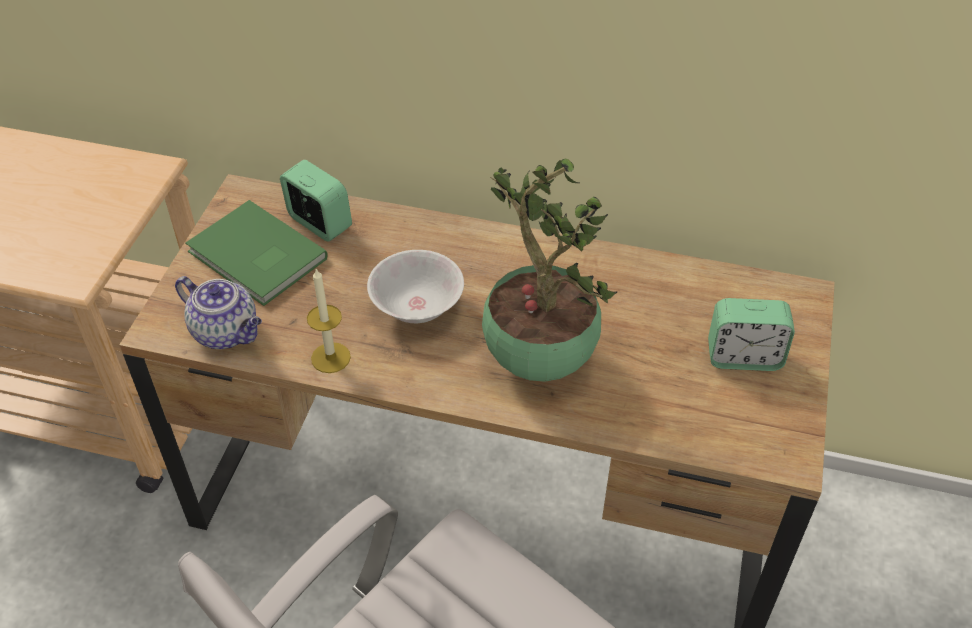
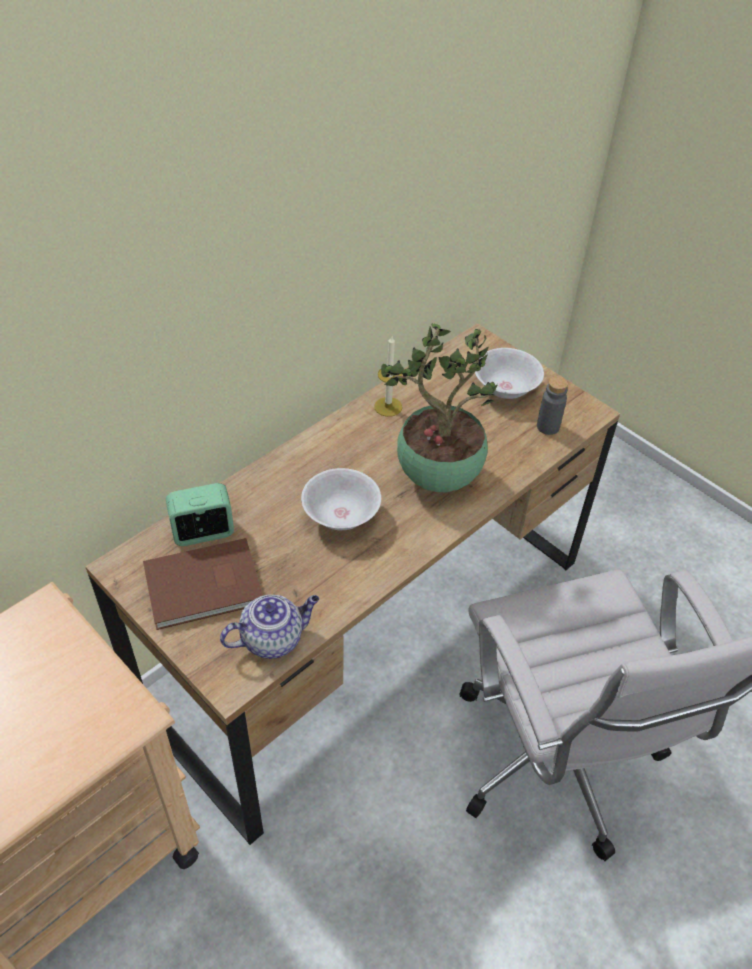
camera: 60 degrees left, 0 degrees up
green book [185,200,328,306] -> brown book [143,538,263,630]
candle [307,269,351,373] -> candle moved to [374,336,402,417]
alarm clock [708,298,795,371] -> white bowl [475,348,544,399]
none -> grey bottle [537,376,568,435]

